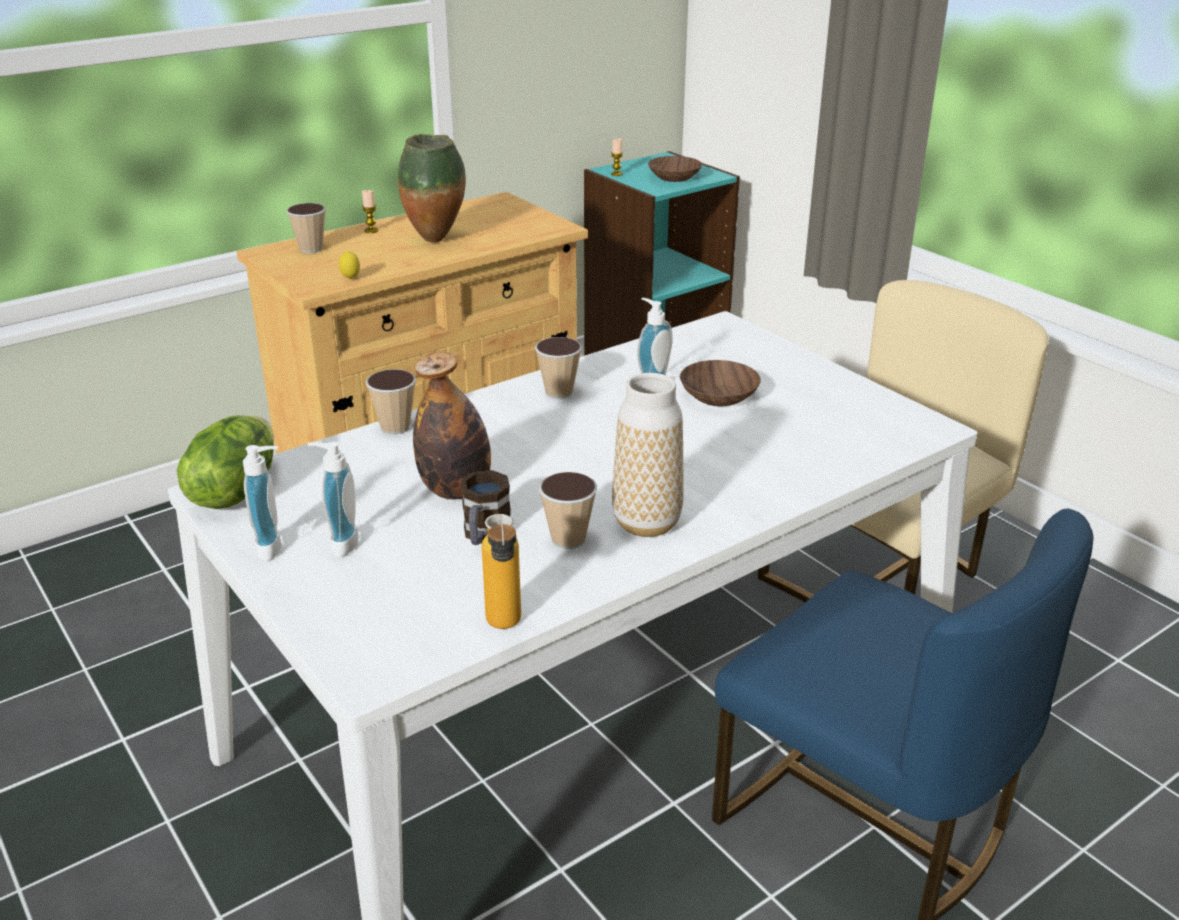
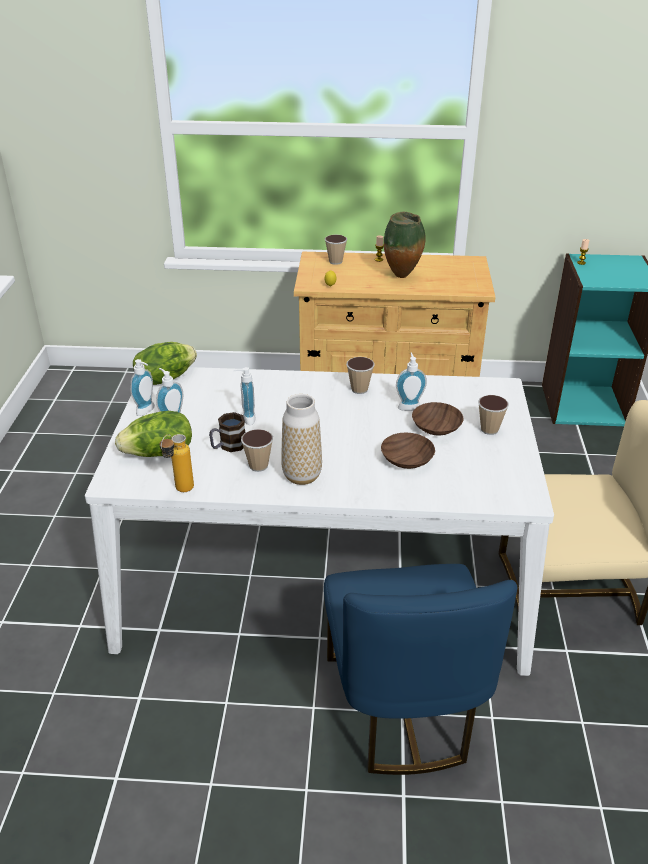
camera: 40 degrees right, 5 degrees up
cup [366,369,416,435] -> cup moved to [478,395,509,435]
bottle [413,351,491,499] -> soap dispenser [233,367,255,425]
brown bowl [648,156,702,182] -> brown bowl moved to [381,433,435,469]
none -> lettuce [115,411,192,457]

